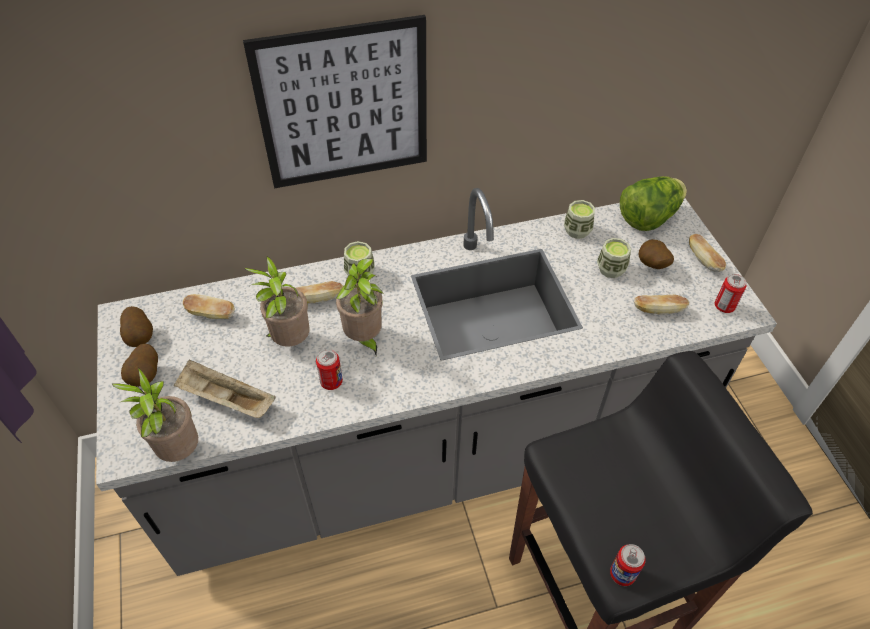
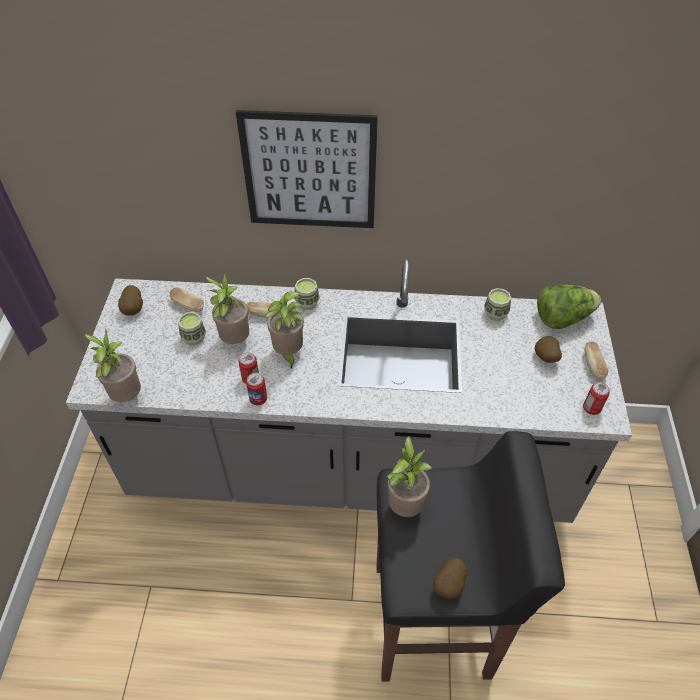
camera: 20 degrees right, 0 degrees up
potato [121,344,158,387] -> potato moved to [433,558,467,599]
beige tray [174,359,276,418] -> none
cup [597,238,631,278] -> cup moved to [178,312,206,345]
can [610,544,646,586] -> can moved to [246,373,267,405]
bread [634,295,689,315] -> none
none -> potted plant [387,436,433,517]

